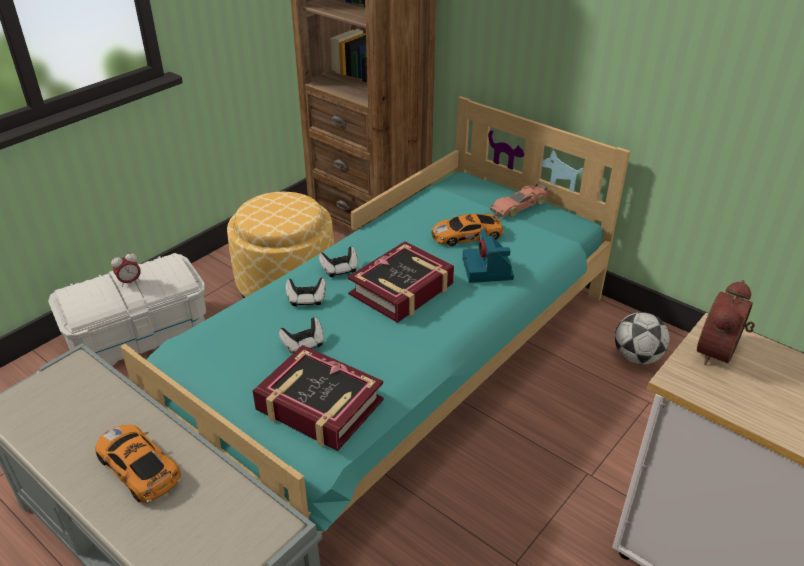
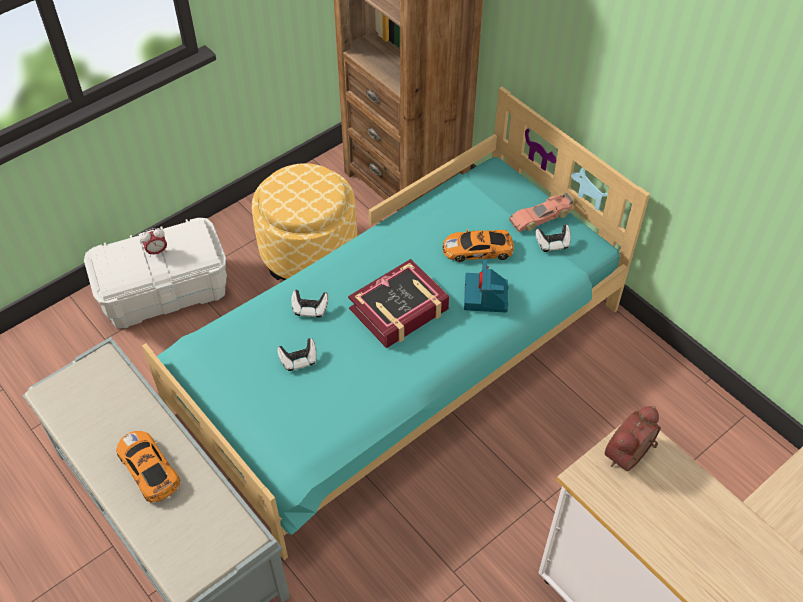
camera: 10 degrees right, 15 degrees up
book [253,345,384,451] -> none
game controller [319,247,358,277] -> game controller moved to [535,224,571,252]
football [615,312,670,365] -> none

